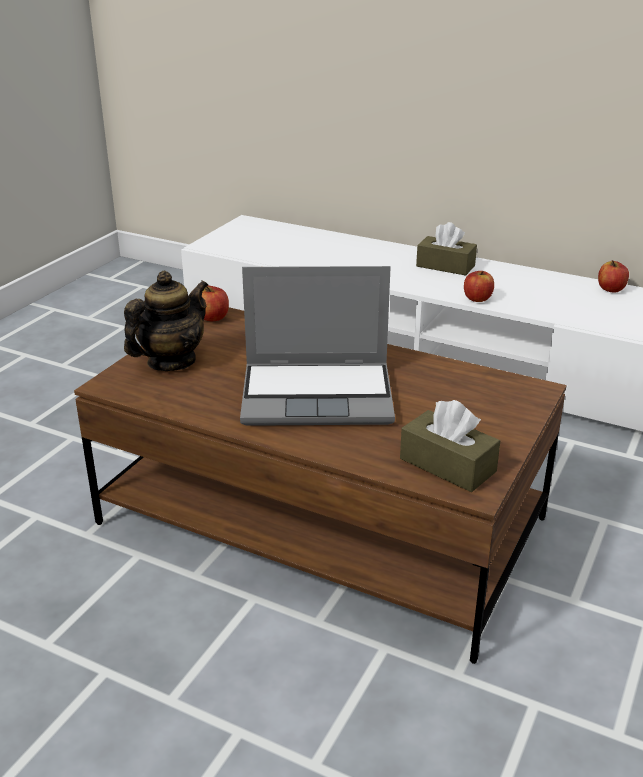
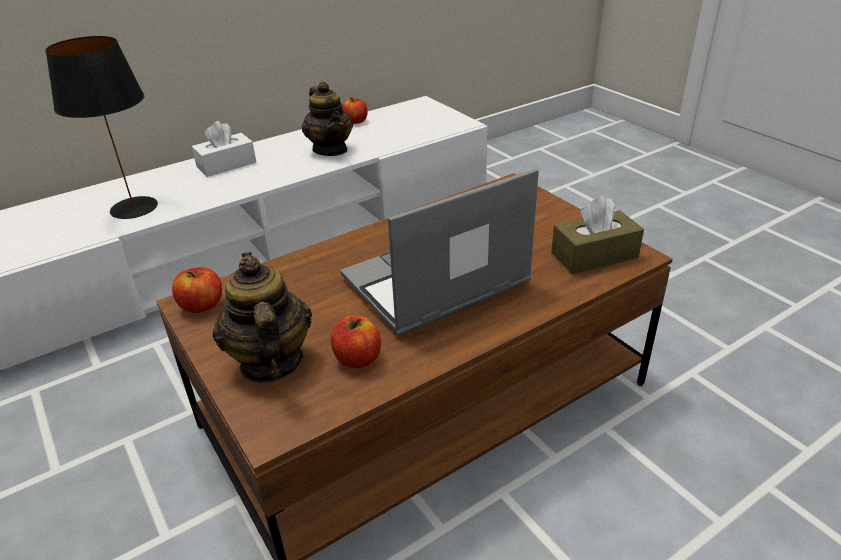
camera: 60 degrees left, 5 degrees up
laptop [240,266,395,426] -> laptop turned 150 degrees counterclockwise [340,168,539,336]
brown tissue box [416,222,477,276] -> white tissue box [192,121,256,177]
apple [464,271,494,302] -> apple moved to [331,316,381,368]
none -> black table lamp [45,36,158,219]
none -> teapot [302,82,353,156]

